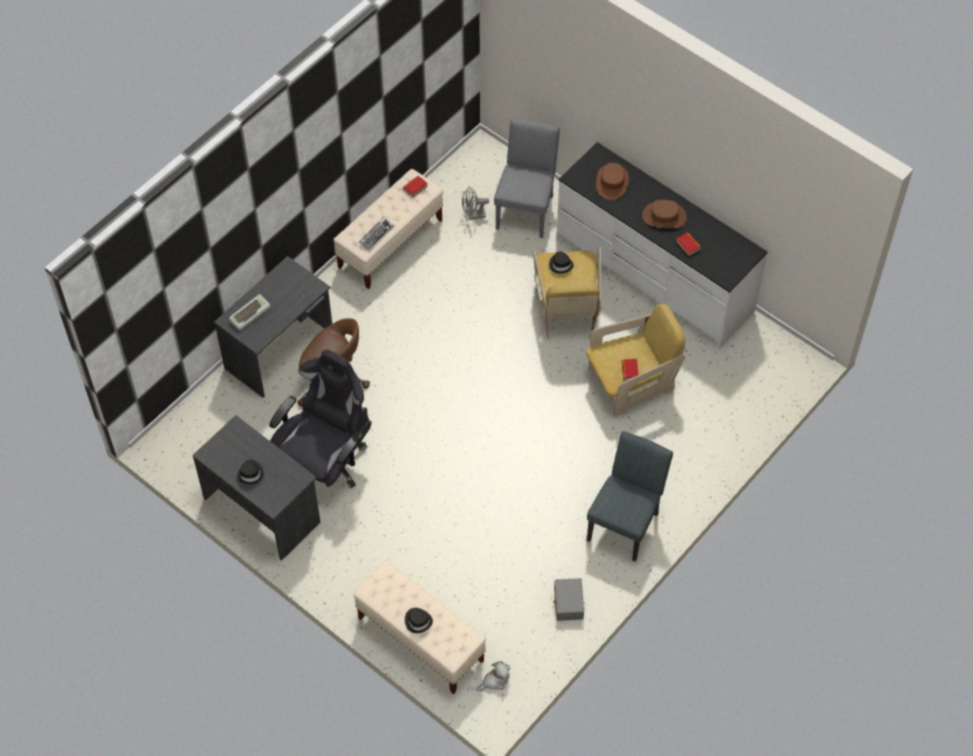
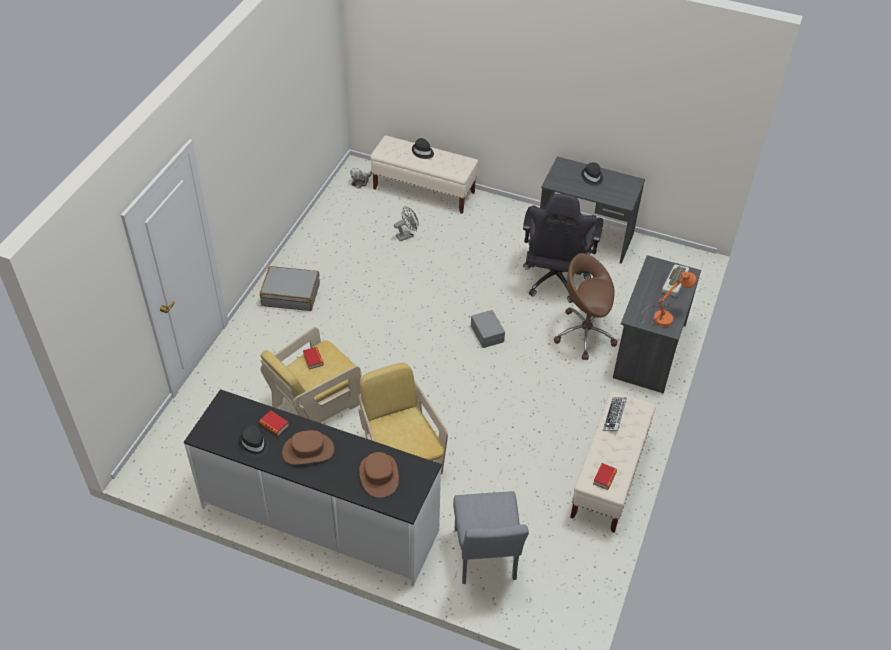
camera: 160 degrees right, 10 degrees down
grey fan [462,187,489,220] -> grey fan moved to [394,206,419,241]
black hat [549,251,573,274] -> black hat moved to [239,426,269,457]
grey storage box [553,578,584,621] -> grey storage box moved to [471,310,505,348]
grey chair [587,431,673,562] -> grey suitcase [260,266,320,311]
none -> orange table lamp [640,272,696,327]

